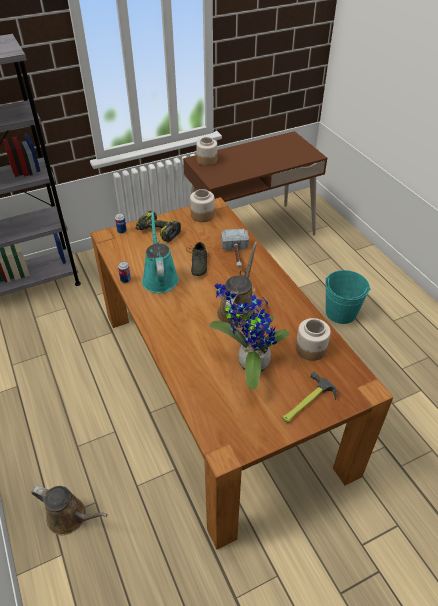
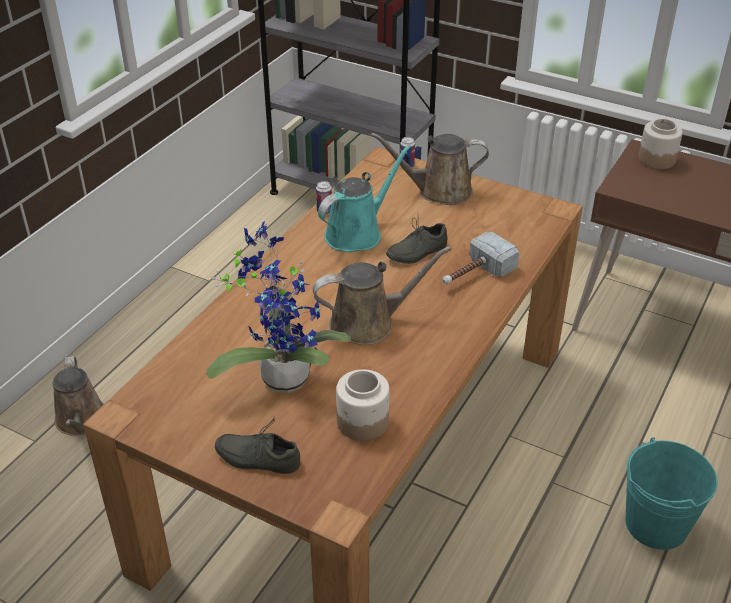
camera: 55 degrees right, 5 degrees down
power drill [136,211,181,242] -> brown watering can [370,133,489,205]
jar [190,189,215,222] -> none
hammer [282,372,337,423] -> grey shoe [215,417,301,474]

